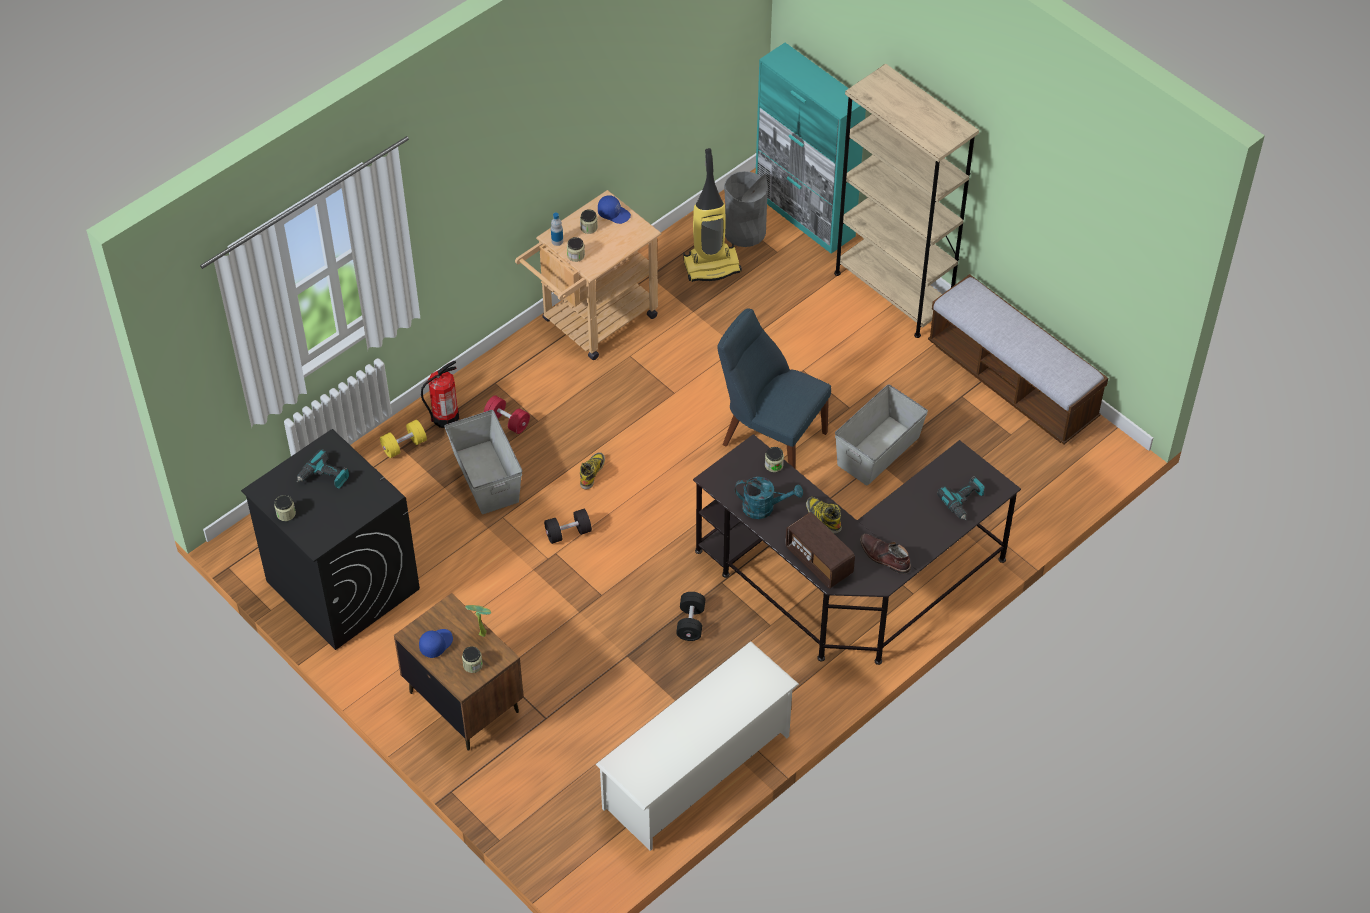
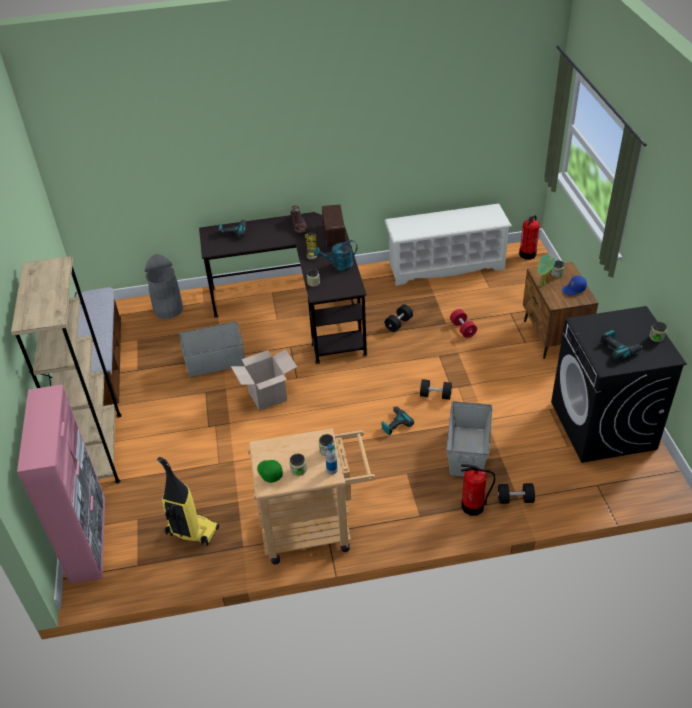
camera: 145 degrees left, 10 degrees down
yellow dumbbell [380,420,427,458] -> black dumbbell [498,483,535,504]
red dumbbell [484,395,530,434] -> red dumbbell moved to [450,309,477,338]
boot [580,452,605,489] -> power drill [381,406,414,435]
blue cap [598,195,631,224] -> green cap [257,460,283,483]
blue chair [717,309,831,468] -> cardboard box [231,349,297,411]
grey trash can [724,171,768,247] -> grey trash can moved to [145,254,183,319]
turquoise watering can [735,477,803,519] -> turquoise watering can turned 60 degrees counterclockwise [314,240,357,271]
turquoise cabinet [756,43,866,254] -> pink cabinet [17,384,105,584]
none -> fire extinguisher [519,215,540,260]

